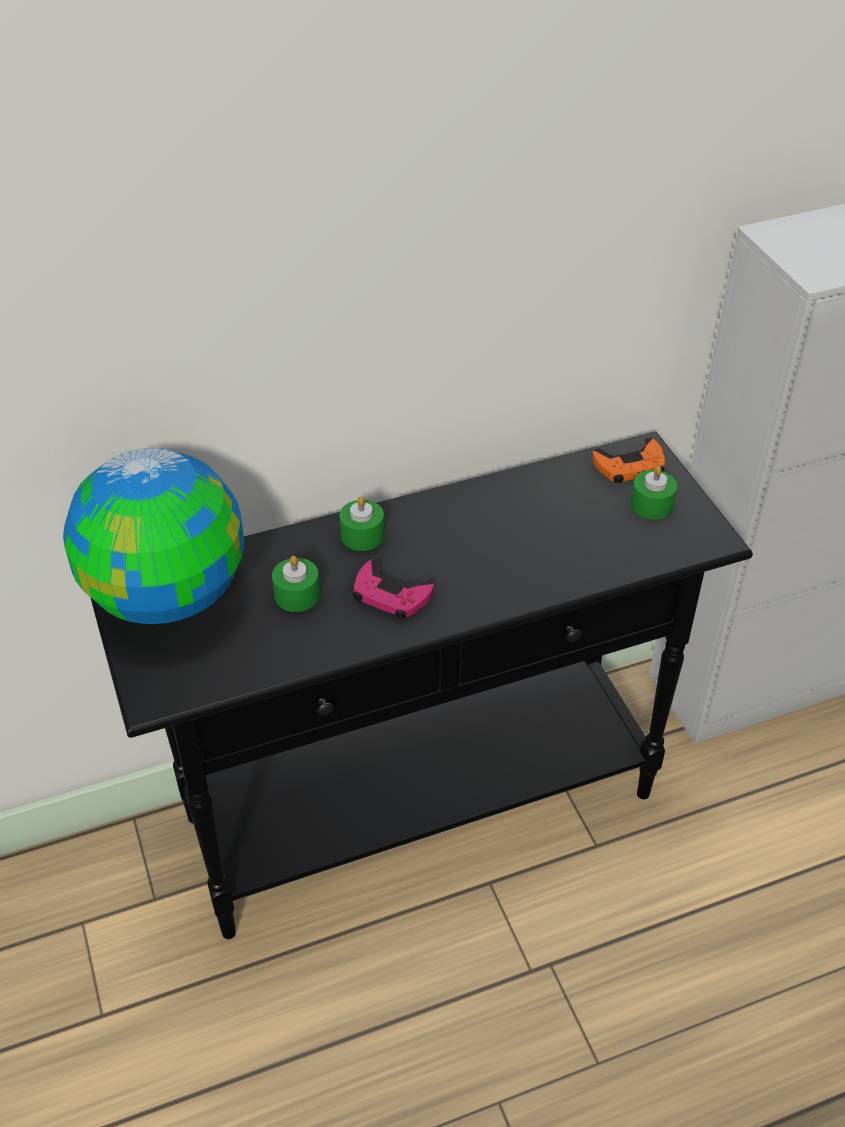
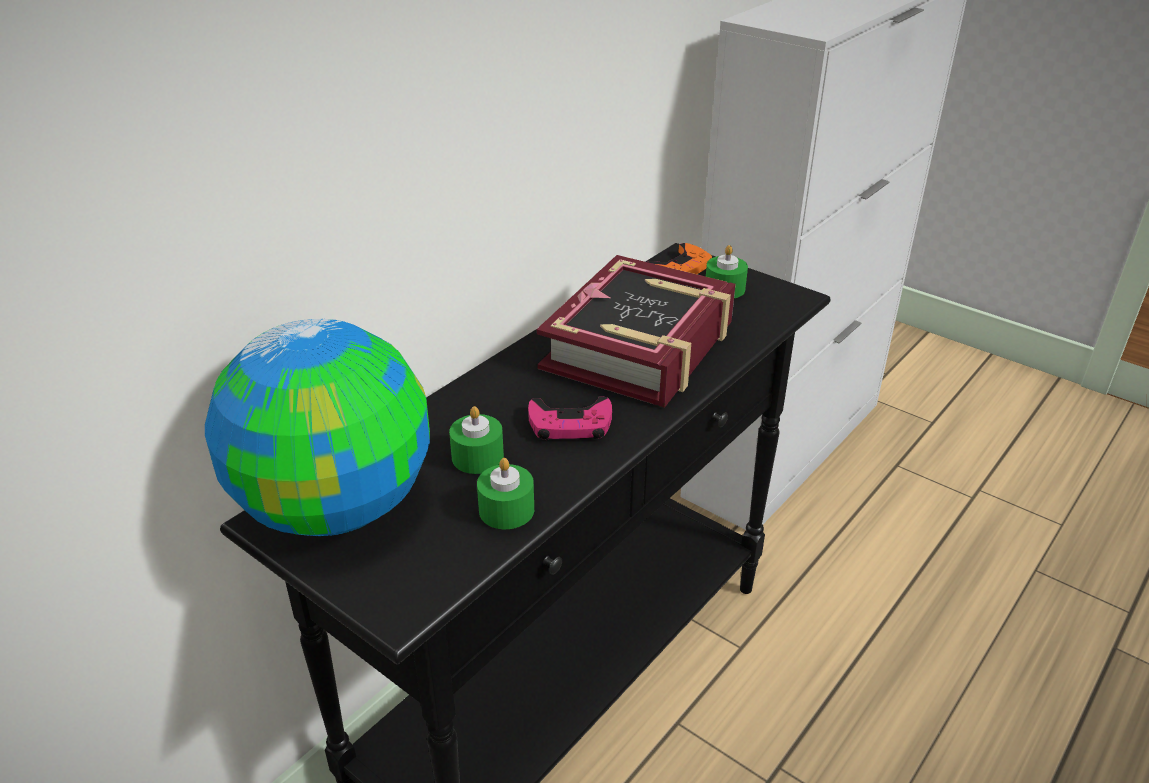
camera: 30 degrees left, 10 degrees down
green candle [340,496,384,551] -> green candle moved to [477,458,534,529]
none -> book [536,255,736,408]

